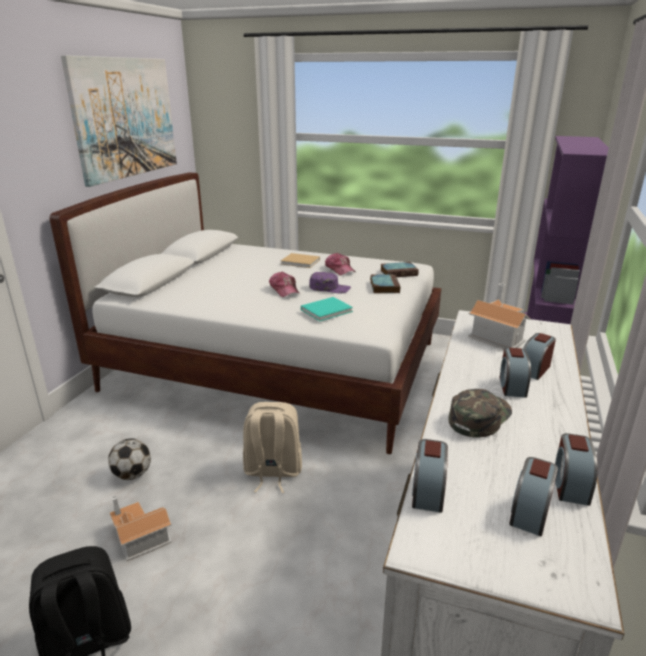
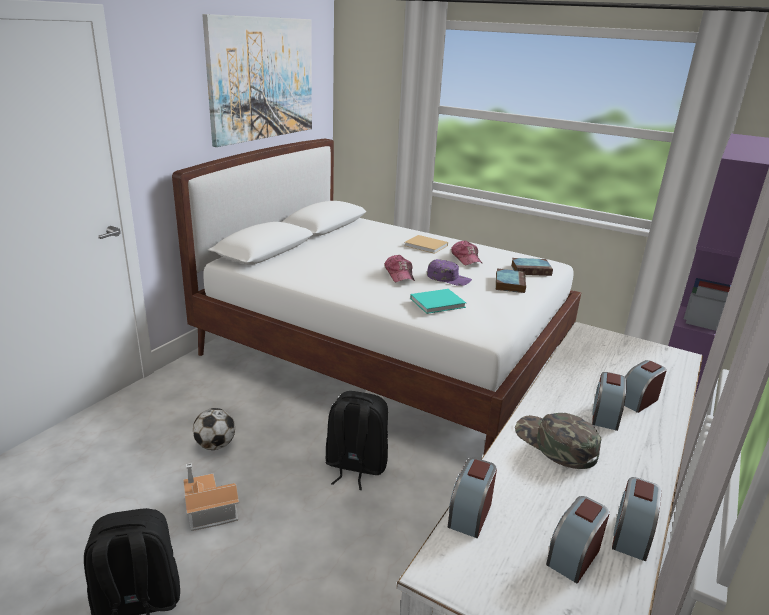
camera: 10 degrees right, 0 degrees up
beige backpack [243,402,302,493] -> black backpack [325,391,388,490]
green cap [448,389,512,438] -> green cap turned 90 degrees counterclockwise [515,413,601,469]
toy house [469,283,531,349] -> none

